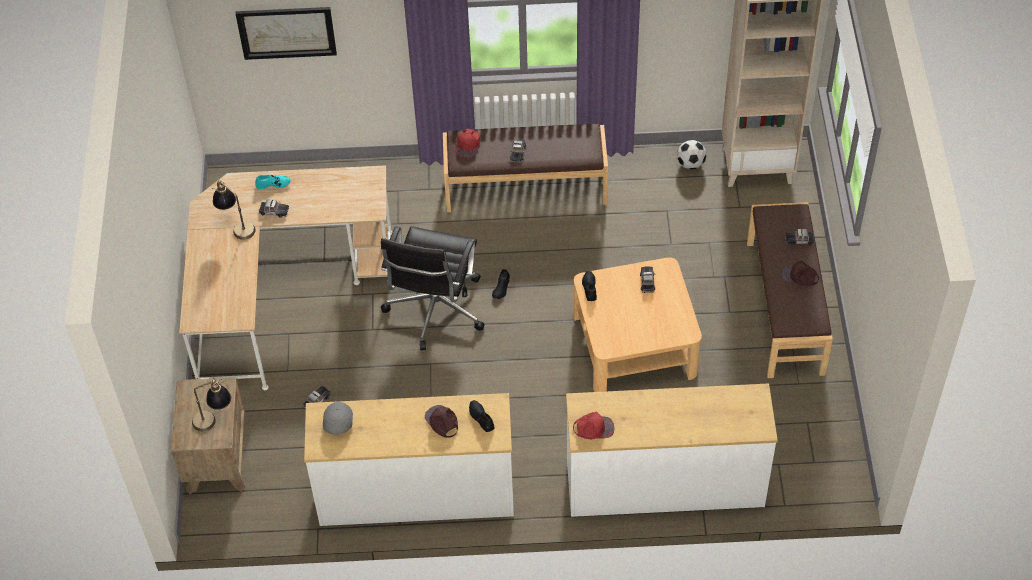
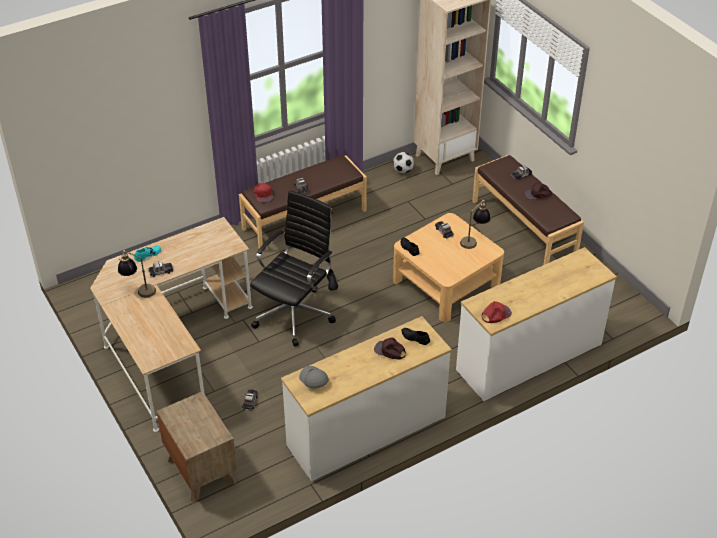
camera: 30 degrees left, 10 degrees down
table lamp [192,377,231,431] -> table lamp moved to [460,199,491,249]
picture [235,7,337,60] -> none
black office chair [381,226,485,350] -> black office chair turned 135 degrees counterclockwise [250,190,336,347]

